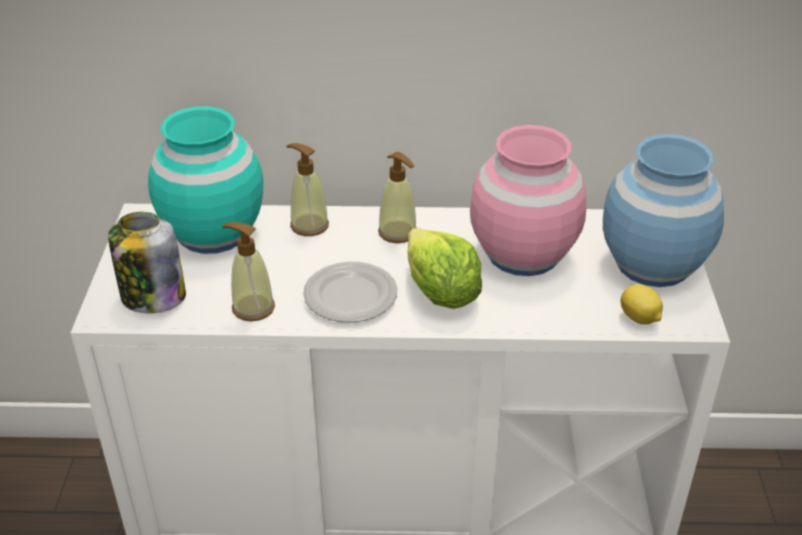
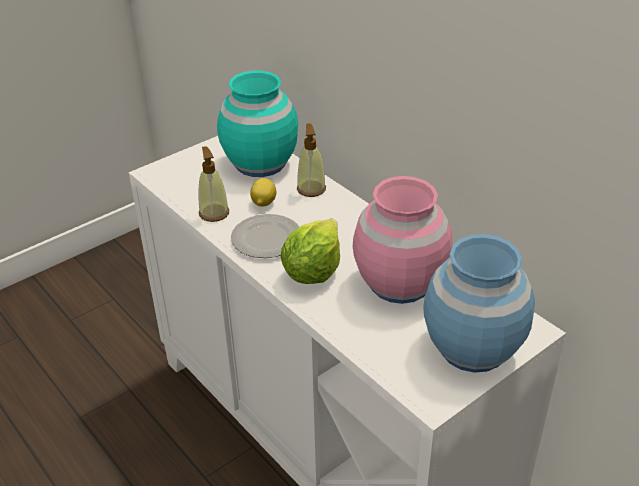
camera: 50 degrees right, 0 degrees up
jar [108,212,186,313] -> none
soap dispenser [378,152,416,243] -> none
lemon [621,284,663,325] -> lemon moved to [250,178,276,207]

